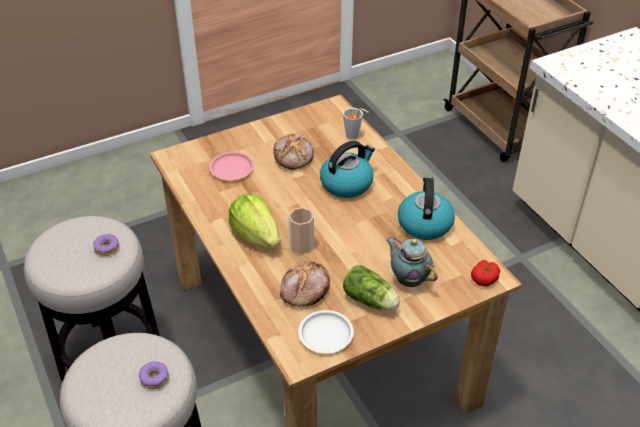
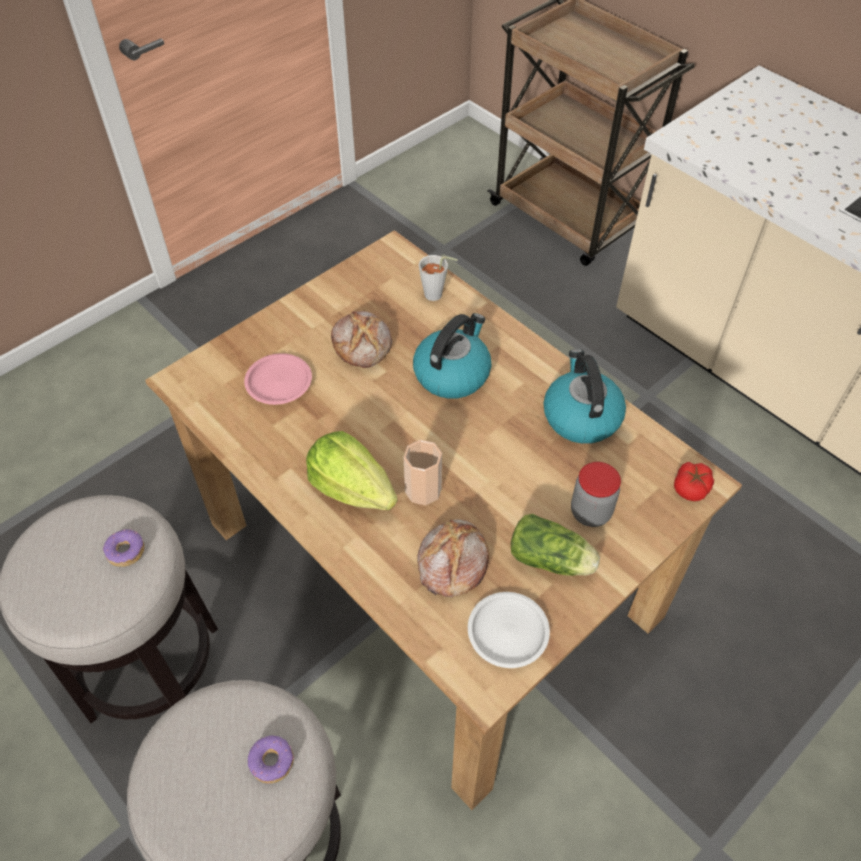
camera: 15 degrees left, 10 degrees up
teapot [386,236,438,287] -> jar [571,462,621,527]

